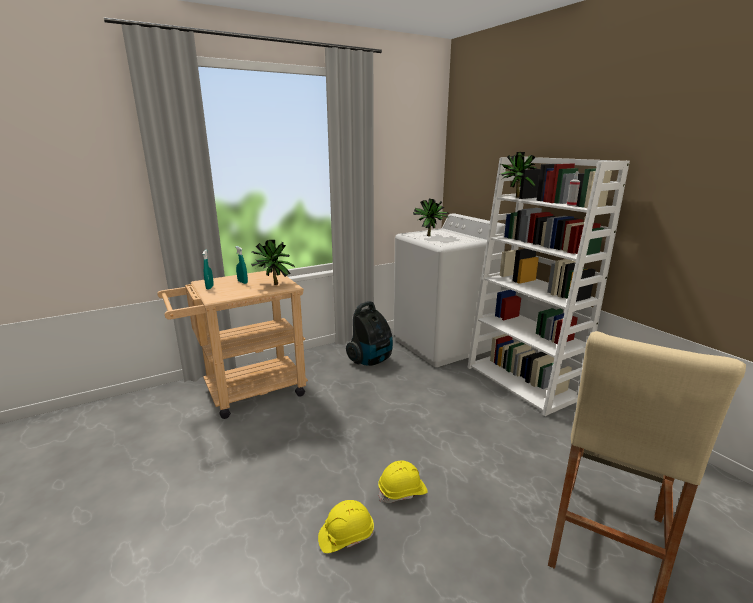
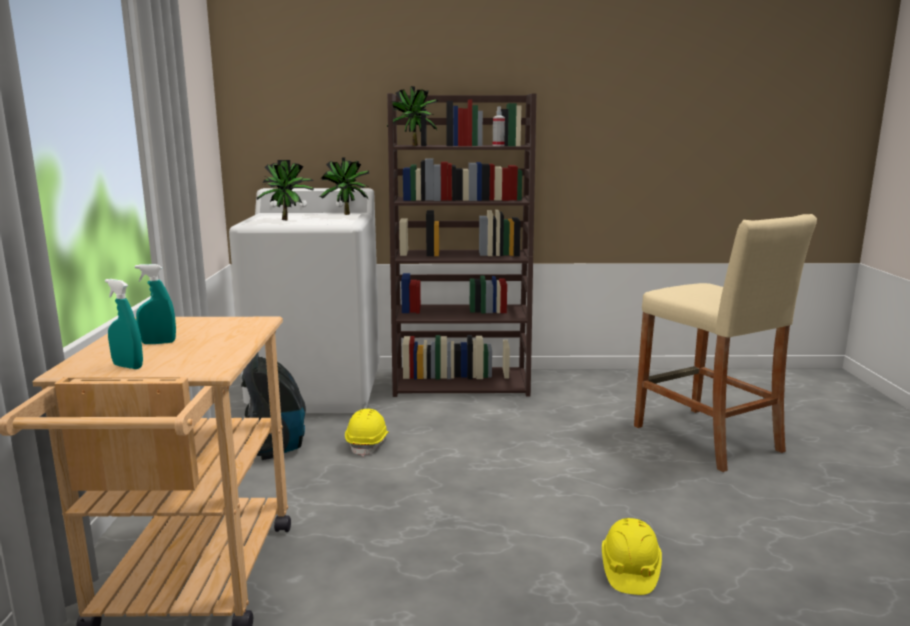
camera: 60 degrees left, 5 degrees down
potted plant [251,240,295,285] -> potted plant moved to [320,158,369,215]
yellow hard hat [378,460,428,503] -> yellow hard hat moved to [345,409,389,457]
white bookcase [467,157,630,416] -> brown bookcase [387,93,536,397]

